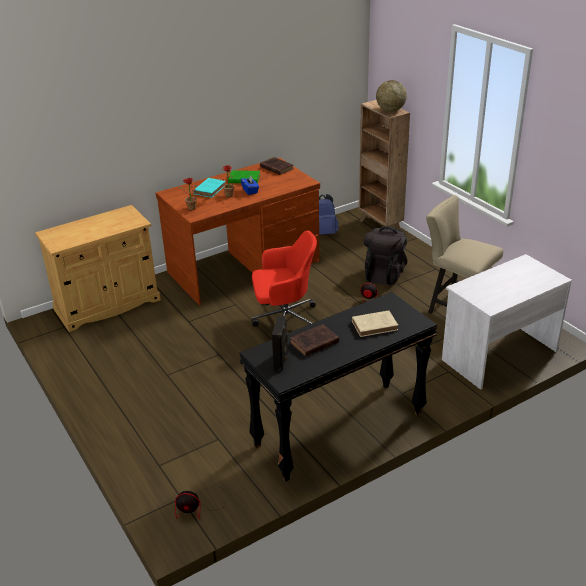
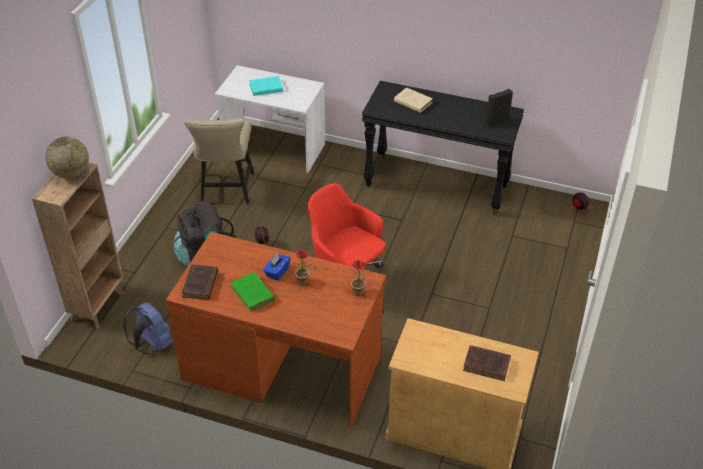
camera: 130 degrees left, 10 degrees up
turquoise book [193,178,225,198] -> turquoise book moved to [249,76,283,96]
brown book [290,324,339,357] -> brown book moved to [463,345,511,381]

